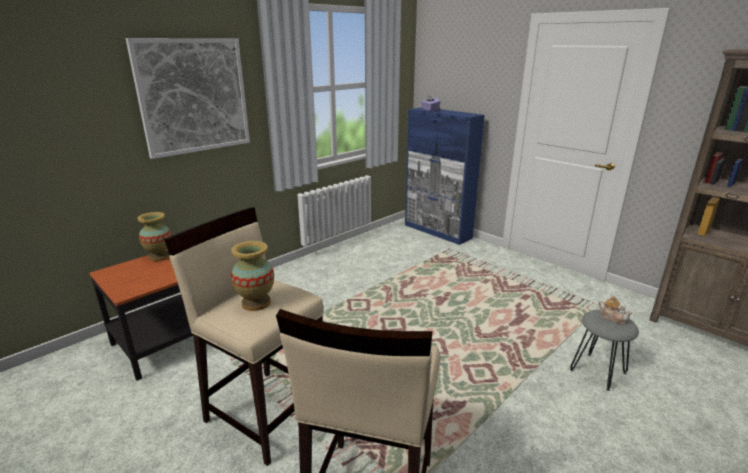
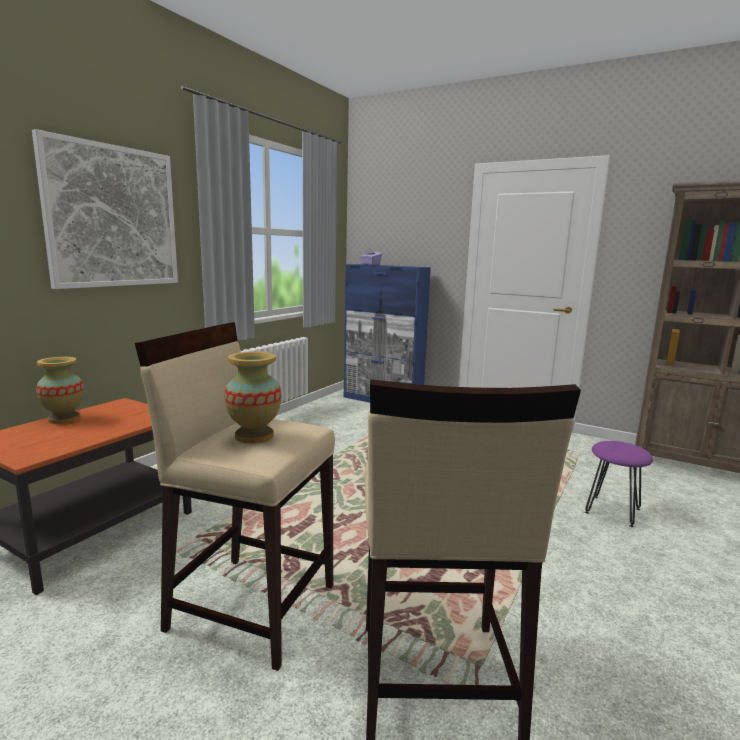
camera: 15 degrees left, 10 degrees down
grey stool [570,309,639,391] -> purple stool [585,441,653,527]
teapot [598,296,632,325] -> none

